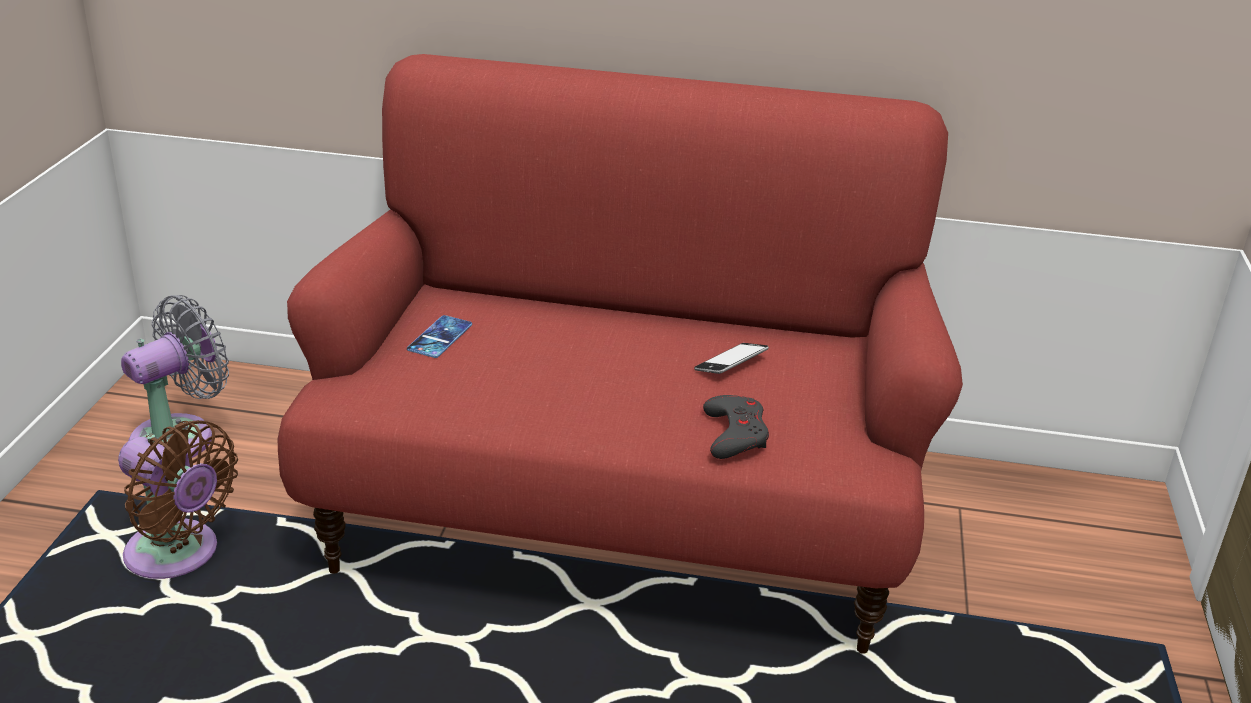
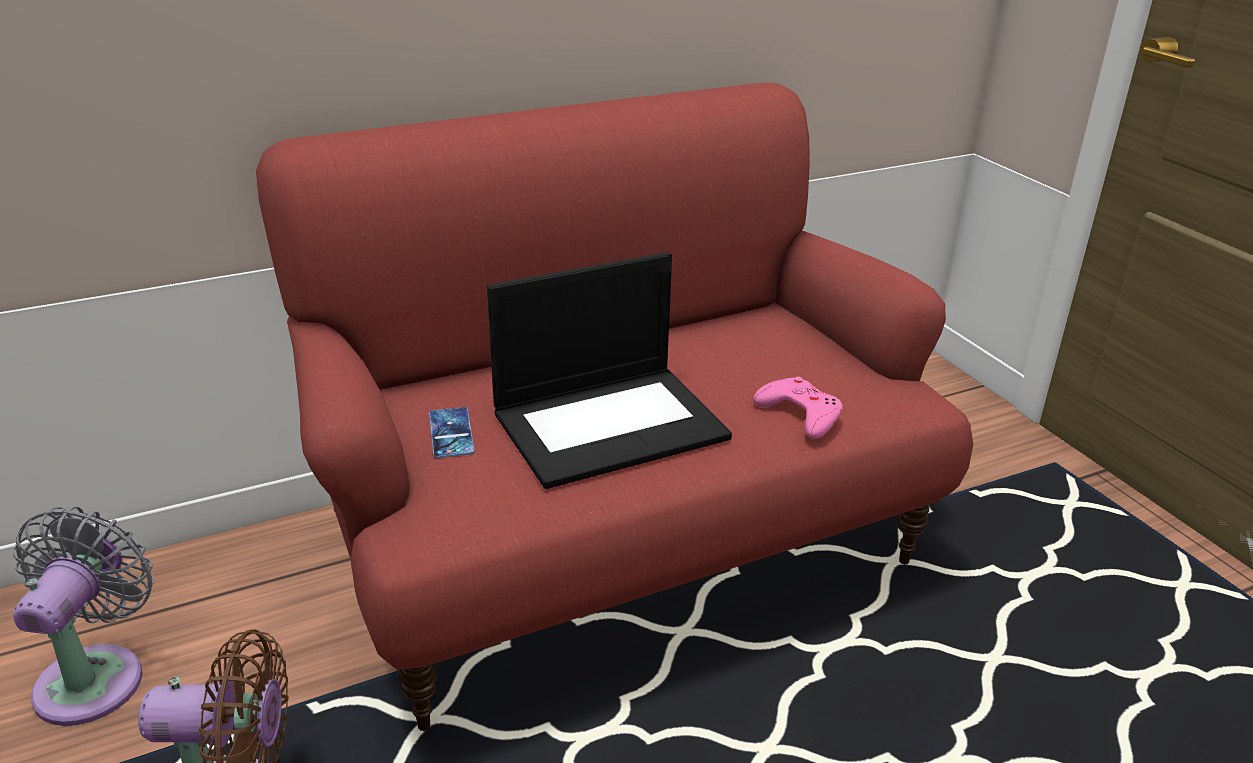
camera: 35 degrees left, 0 degrees up
phone [694,343,769,374] -> none
grey game controller [703,395,769,459] -> pink game controller [754,377,843,439]
none -> laptop [487,252,732,489]

